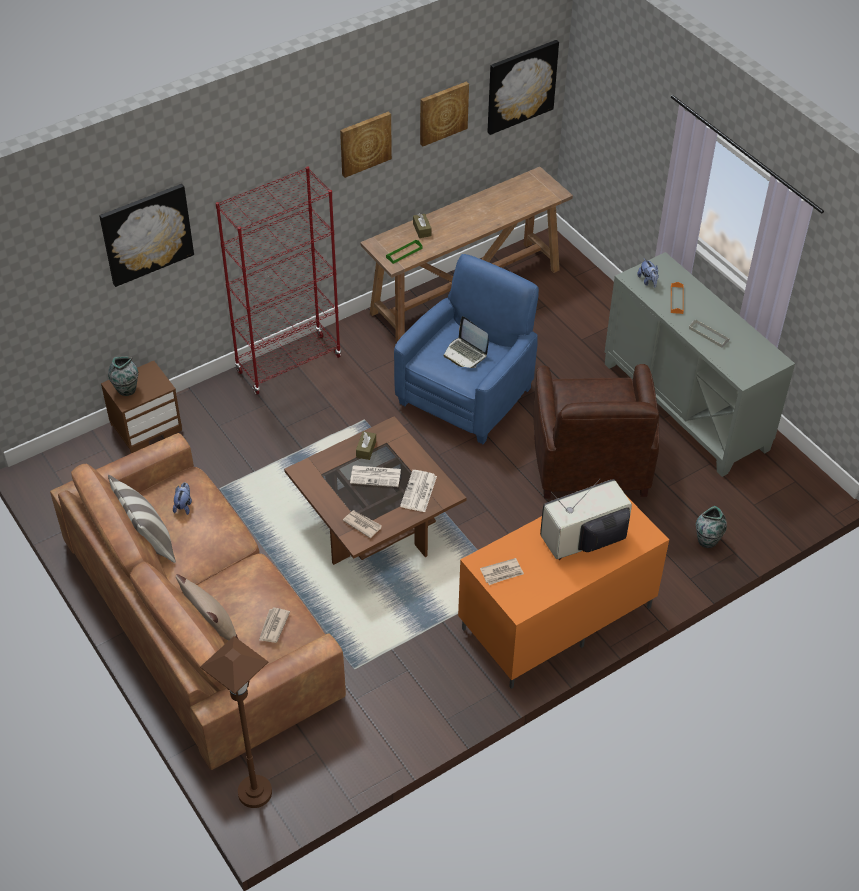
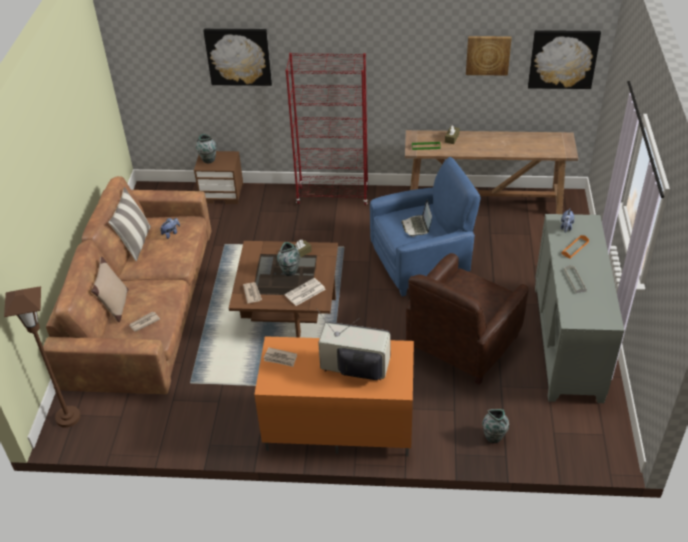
camera: 40 degrees right, 5 degrees down
picture [340,111,392,178] -> none
newspaper [350,465,401,487] -> vase [277,242,300,276]

